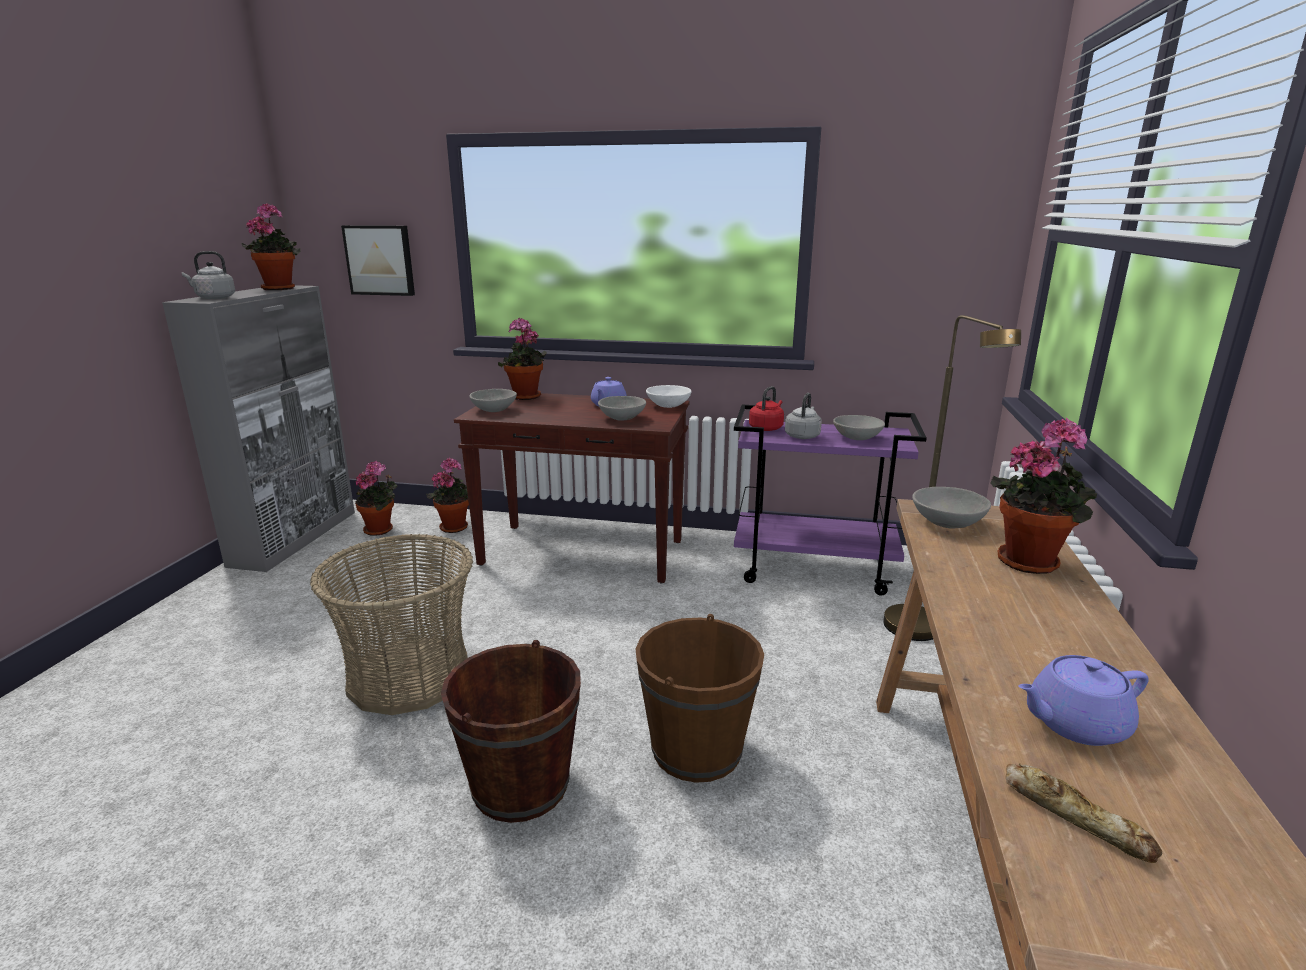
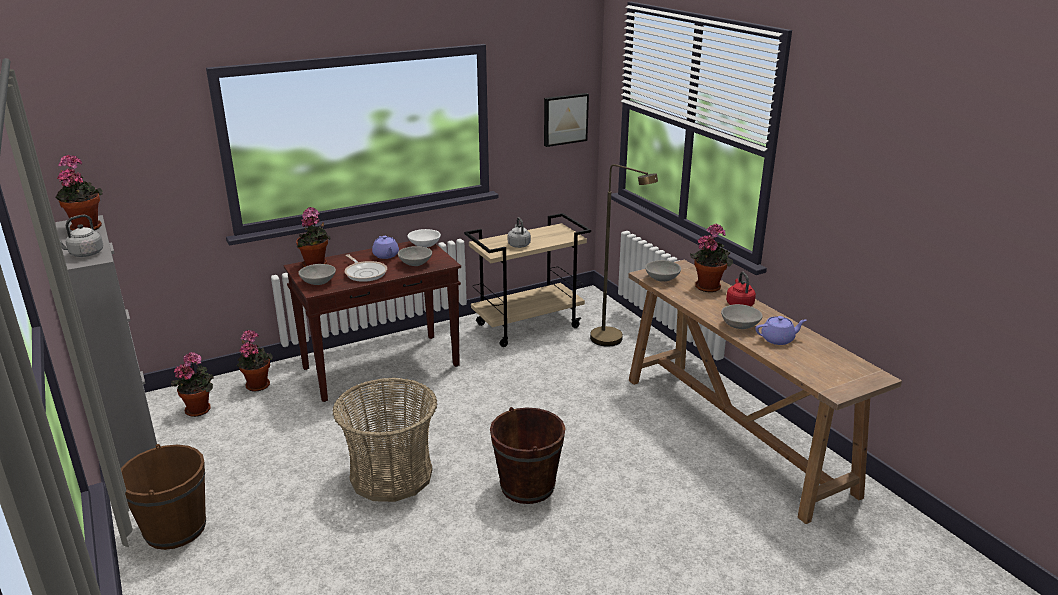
camera: 40 degrees left, 5 degrees up
picture [341,225,415,296] -> picture moved to [544,93,589,147]
brown bucket [635,614,764,783] -> brown bucket moved to [121,444,206,550]
purple cart [734,405,927,596] -> beige cart [464,213,591,347]
red kettle [749,386,784,431] -> red kettle moved to [726,272,756,306]
grey bowl [833,415,885,440] -> grey bowl moved to [721,304,762,329]
bread [1006,763,1162,863] -> none
purple teapot [1018,655,1149,746] -> purple teapot turned 135 degrees counterclockwise [756,316,807,345]
none -> frying pan [345,254,387,282]

